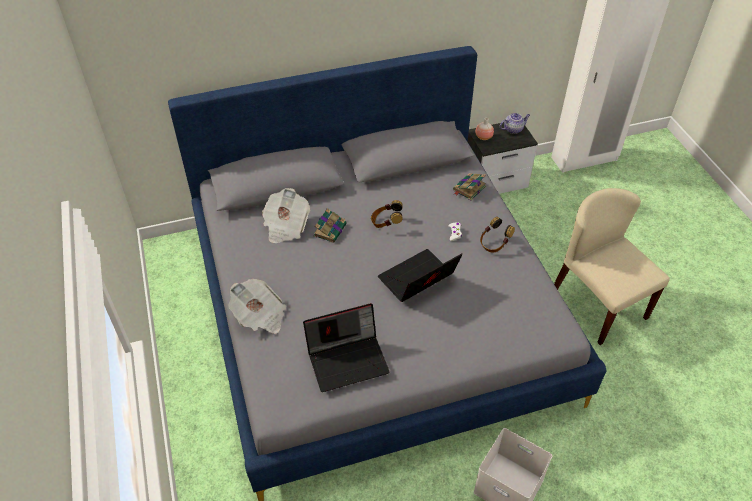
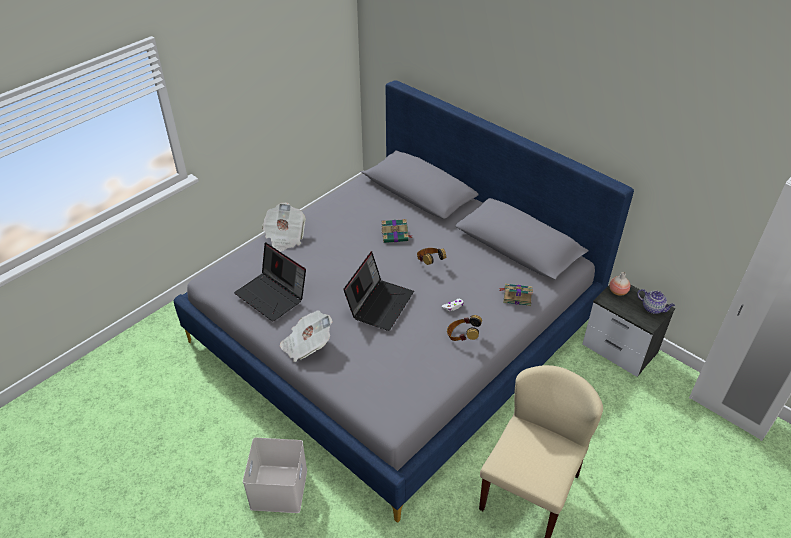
camera: 60 degrees right, 5 degrees down
newspaper [262,188,310,243] -> newspaper moved to [280,311,333,362]
laptop [378,249,462,302] -> laptop turned 90 degrees clockwise [343,251,414,331]

